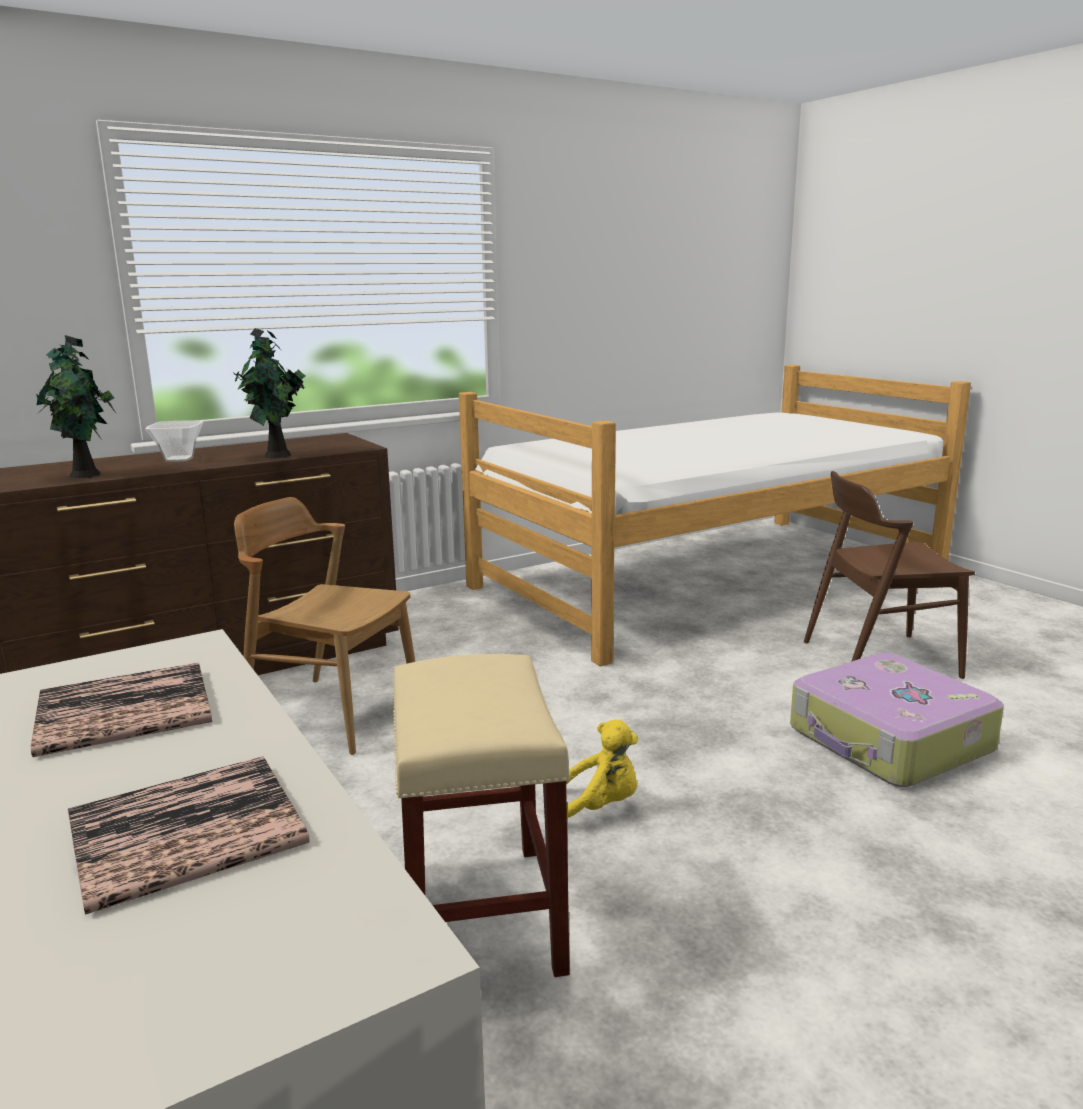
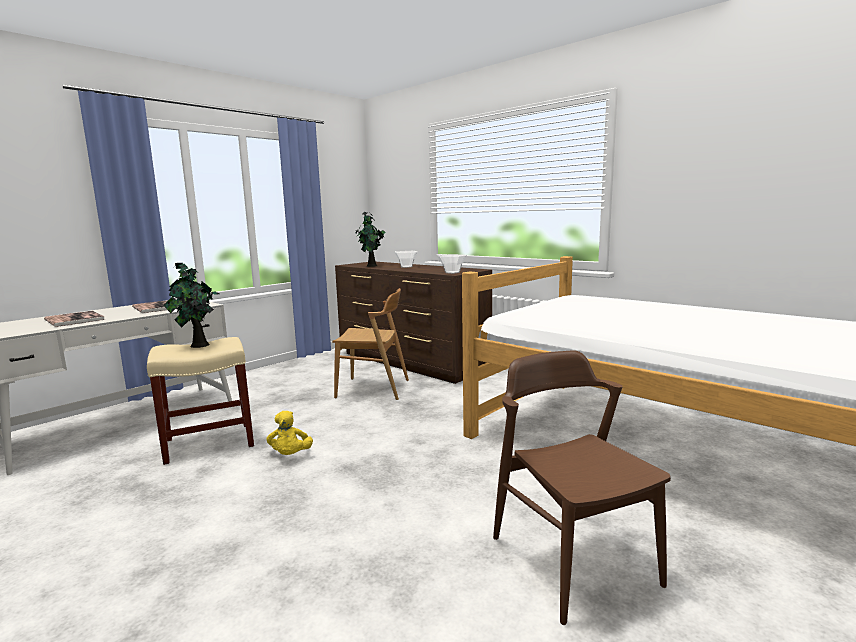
camera: 75 degrees right, 5 degrees down
potted plant [234,328,305,458] -> potted plant moved to [163,262,220,348]
brown chair [234,497,415,755] -> brown chair turned 90 degrees clockwise [332,288,409,400]
suitcase [790,653,1004,787] -> none
none -> bowl [437,254,467,274]

